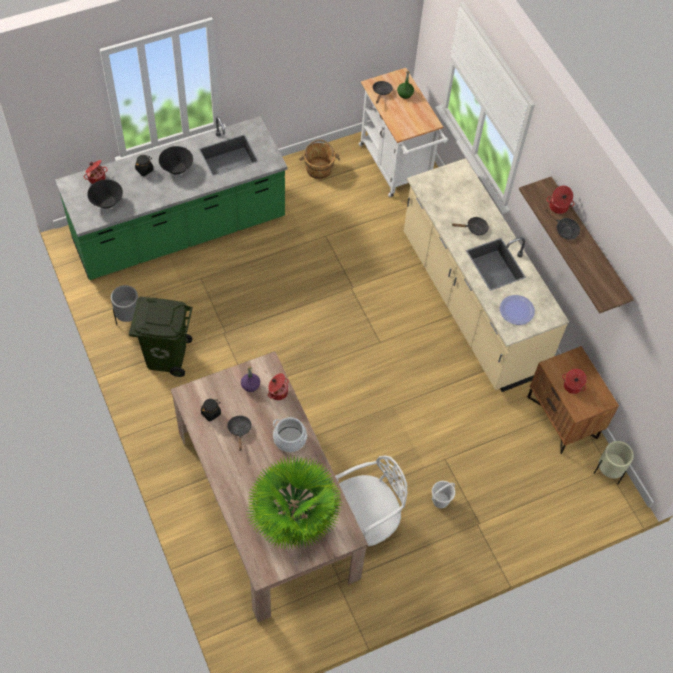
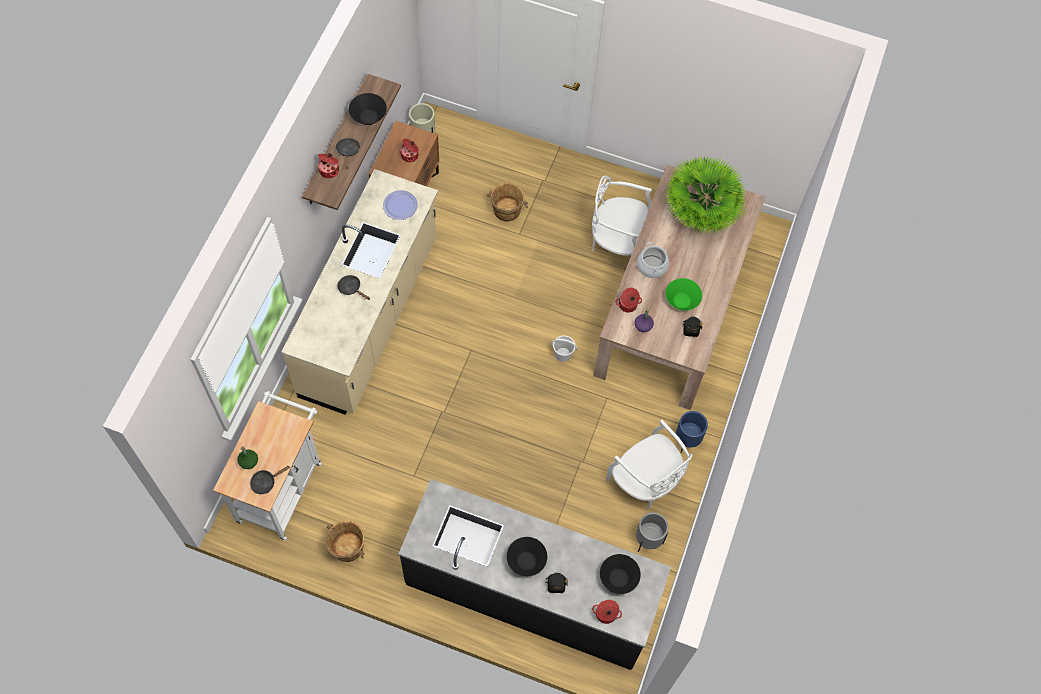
camera: 135 degrees left, 5 degrees up
green counter [55,116,287,280] -> black counter [398,479,671,670]
green trash can [129,296,193,377] -> white chair [606,420,692,510]
black frying pan [227,416,252,451] -> green bowl [666,278,702,311]
white bucket [432,481,455,508] -> white bucket moved to [551,335,577,362]
none -> black bowl [349,93,387,125]
none -> brown bucket [487,183,528,221]
none -> blue planter [676,411,708,453]

